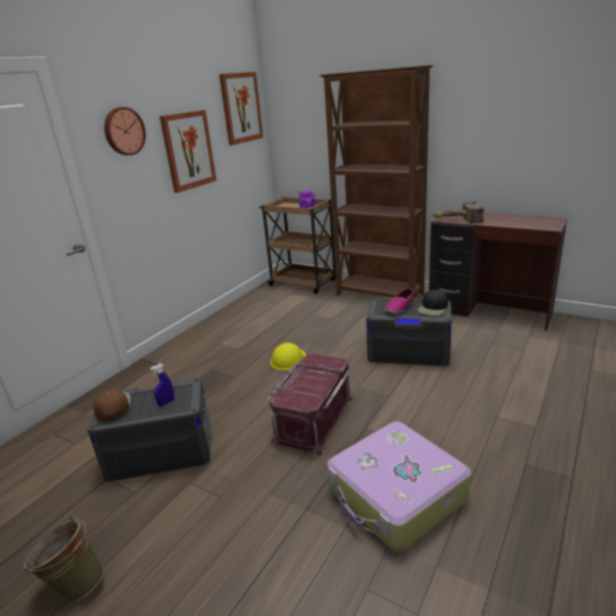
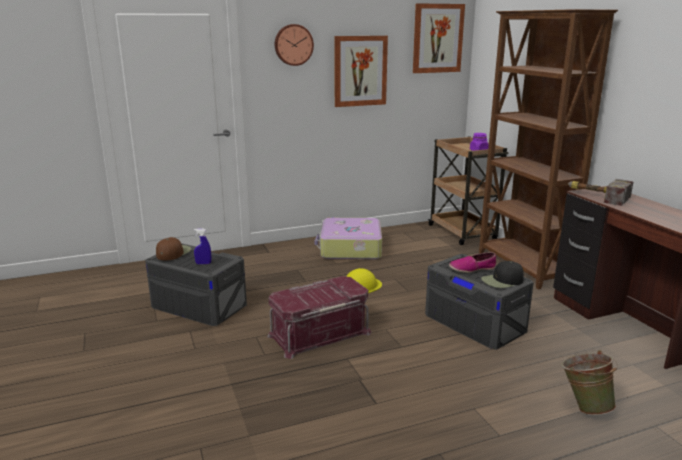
camera: 35 degrees right, 5 degrees down
green bucket [24,516,104,603] -> green bucket moved to [561,350,618,415]
suitcase [327,422,471,552] -> suitcase moved to [314,218,382,259]

